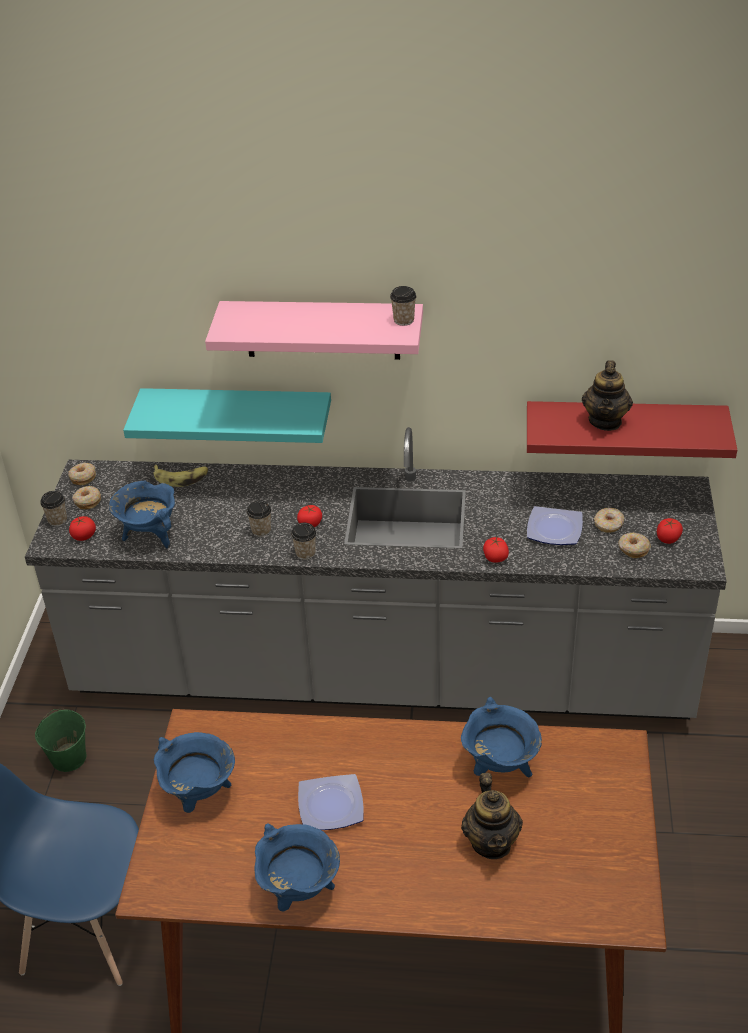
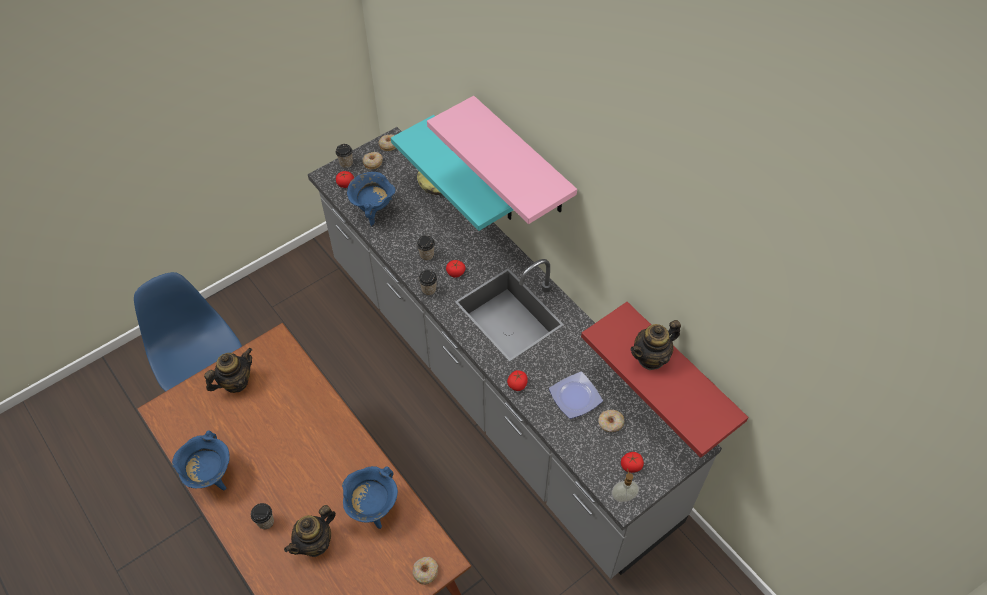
camera: 45 degrees right, 15 degrees up
green bucket [35,709,86,772] -> none
blue cooking pot [154,732,235,813] -> teapot [204,348,252,393]
plate [298,774,364,830] -> none
cup [390,286,417,326] -> cup moved to [251,503,274,529]
donut [619,533,651,558] -> donut moved to [413,557,438,585]
none -> soap dispenser [612,468,639,502]

